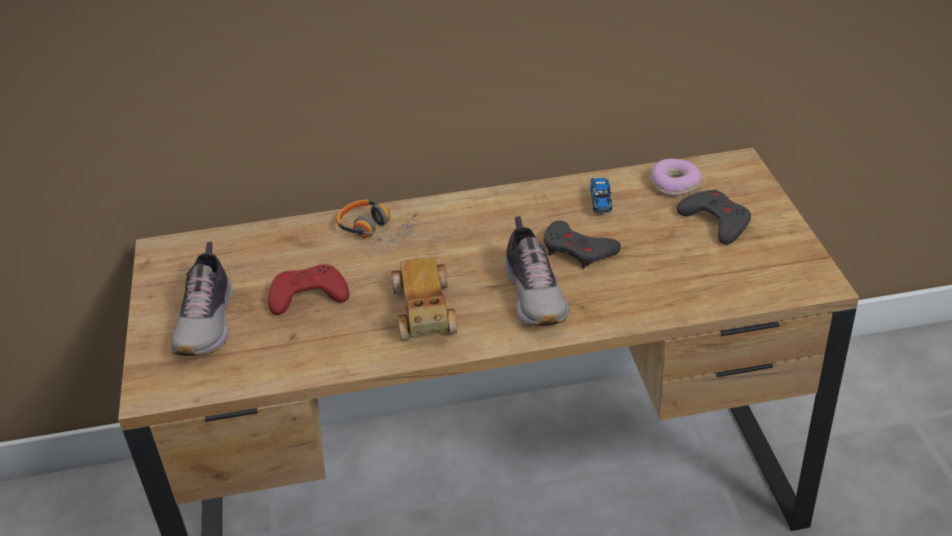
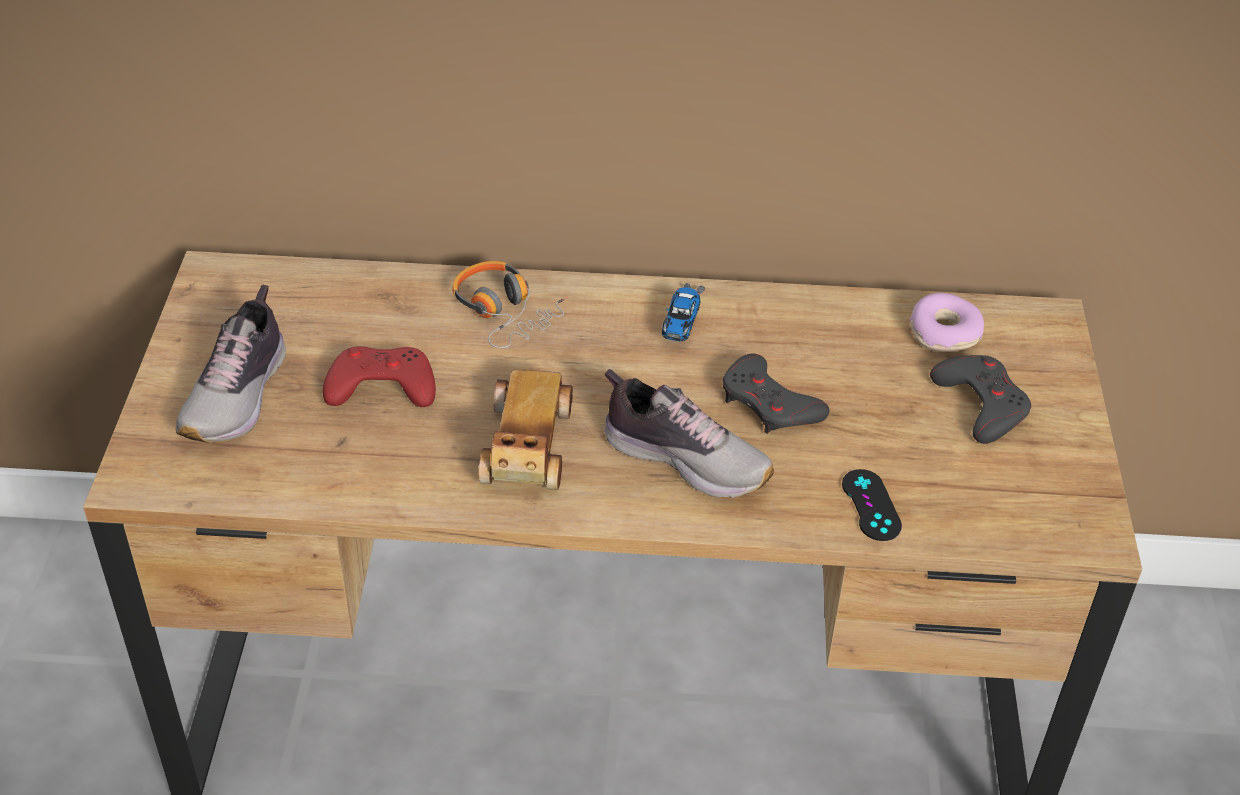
camera: 10 degrees right, 5 degrees up
shoe [505,216,569,326] -> shoe turned 60 degrees counterclockwise [604,369,774,498]
toy car [590,177,612,213] -> toy car moved to [662,283,705,341]
none -> black game controller [842,469,902,541]

